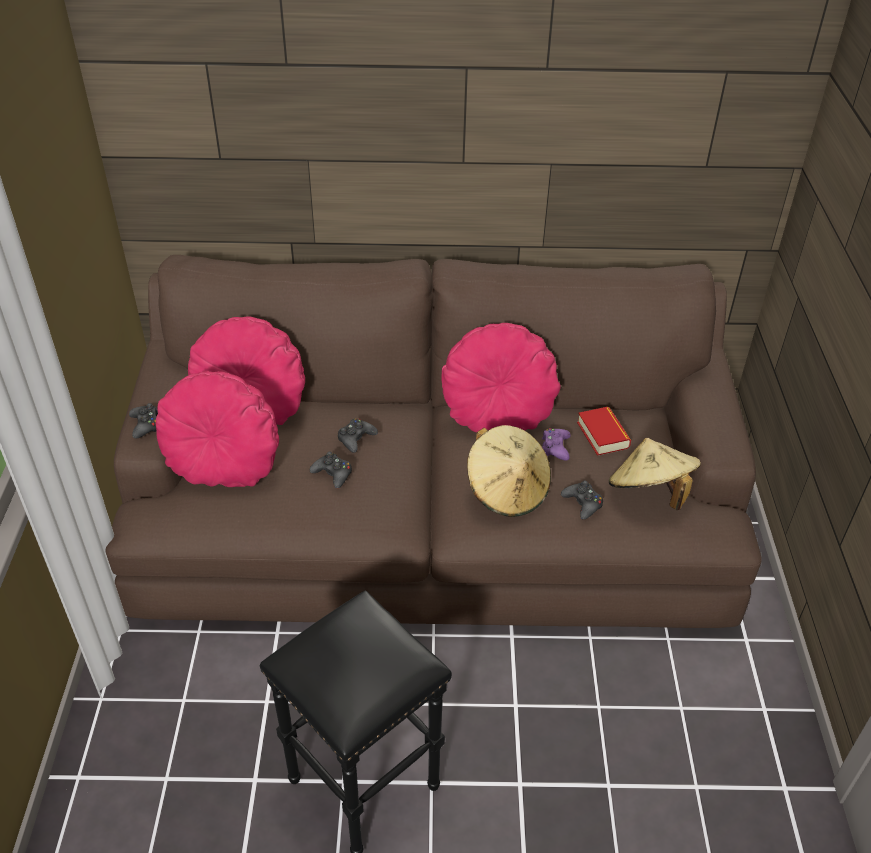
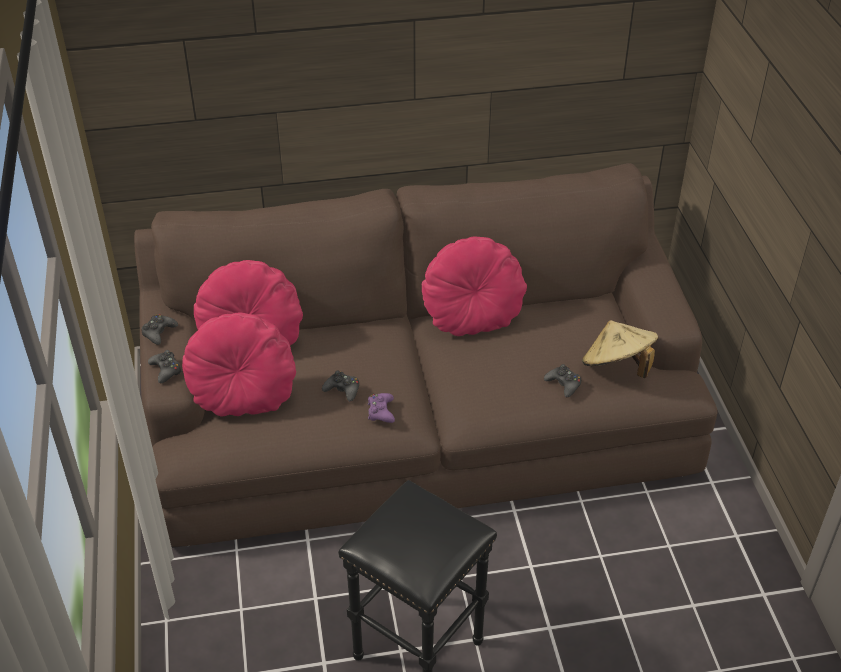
camera: 10 degrees left, 0 degrees up
black game controller [338,418,378,453] -> black game controller moved to [141,314,178,345]
beige hat [467,425,551,517] -> none
purple game controller [542,428,571,461] -> purple game controller moved to [368,393,395,423]
book [577,407,631,456] -> none

